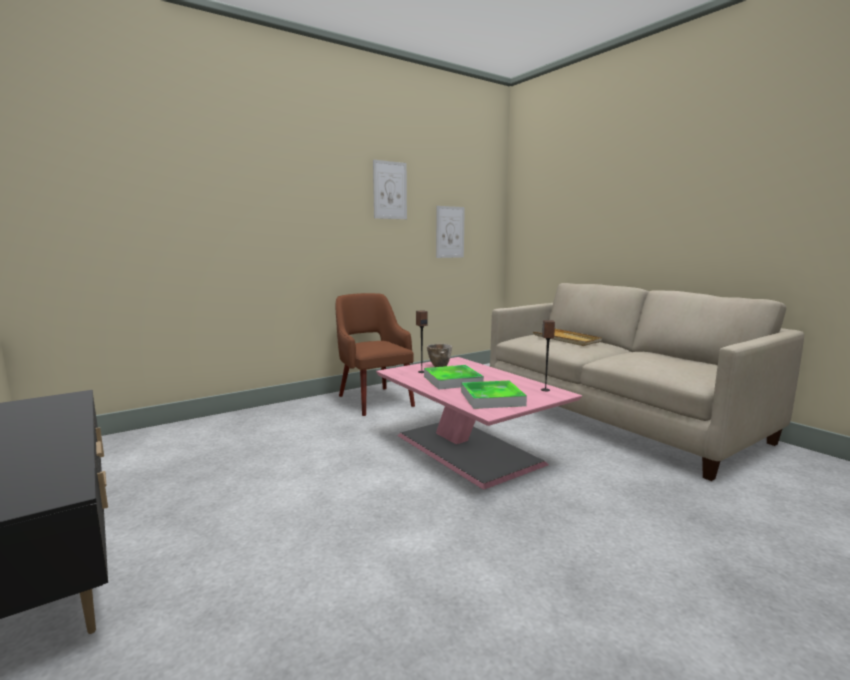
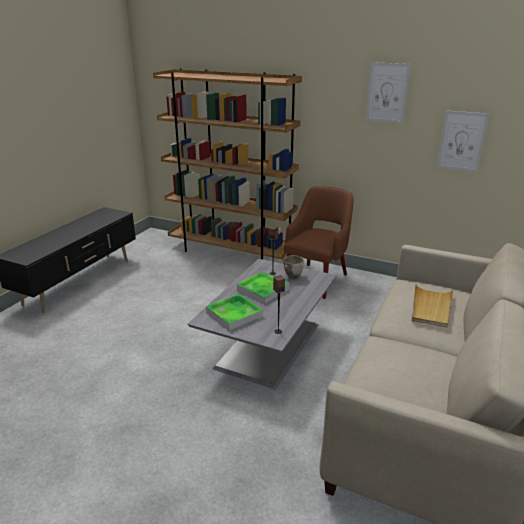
camera: 60 degrees right, 15 degrees up
pink coffee table [376,357,582,489] -> grey coffee table [187,259,337,389]
none -> brown bookcase [153,68,302,260]

